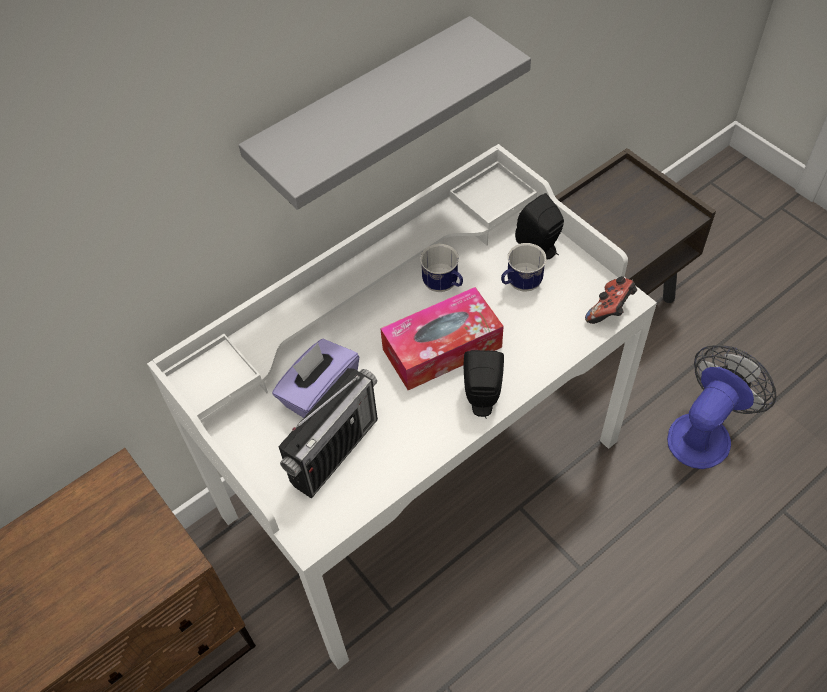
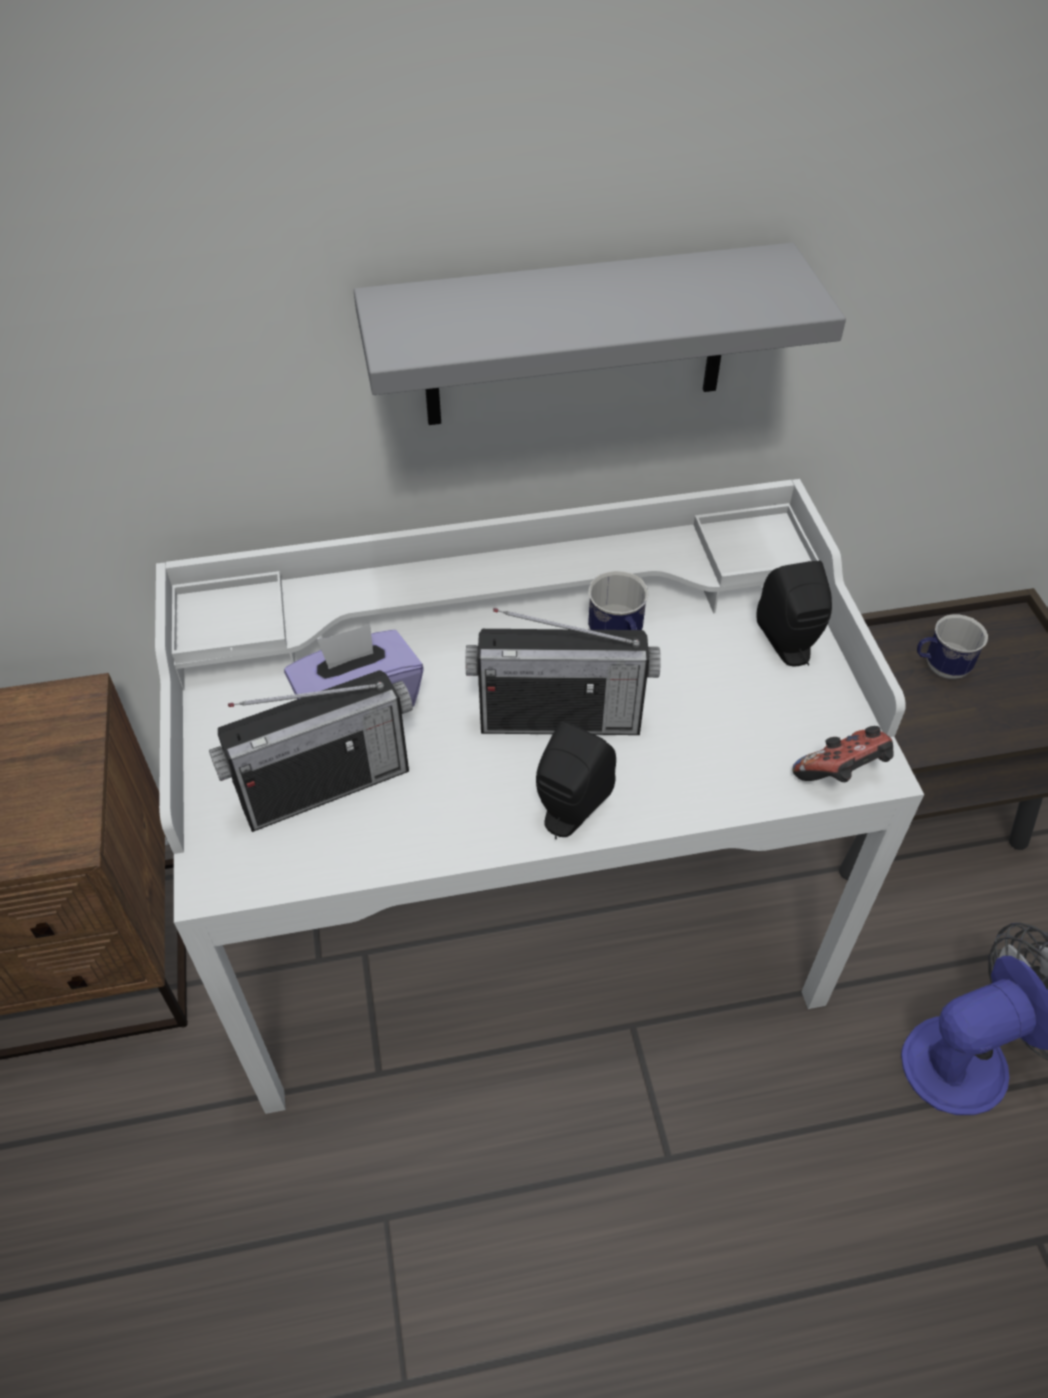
camera: 25 degrees right, 5 degrees down
tissue box [380,287,504,390] -> radio [465,608,661,735]
mug [501,243,546,292] -> mug moved to [917,614,988,679]

